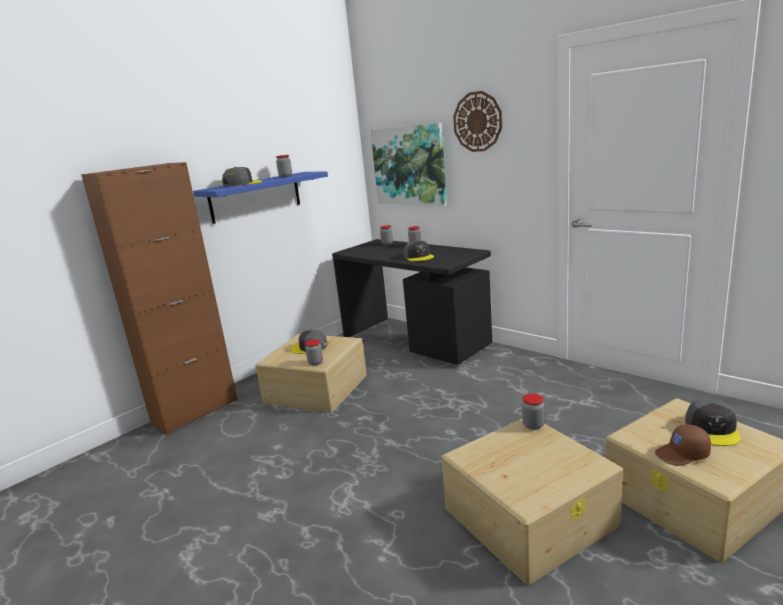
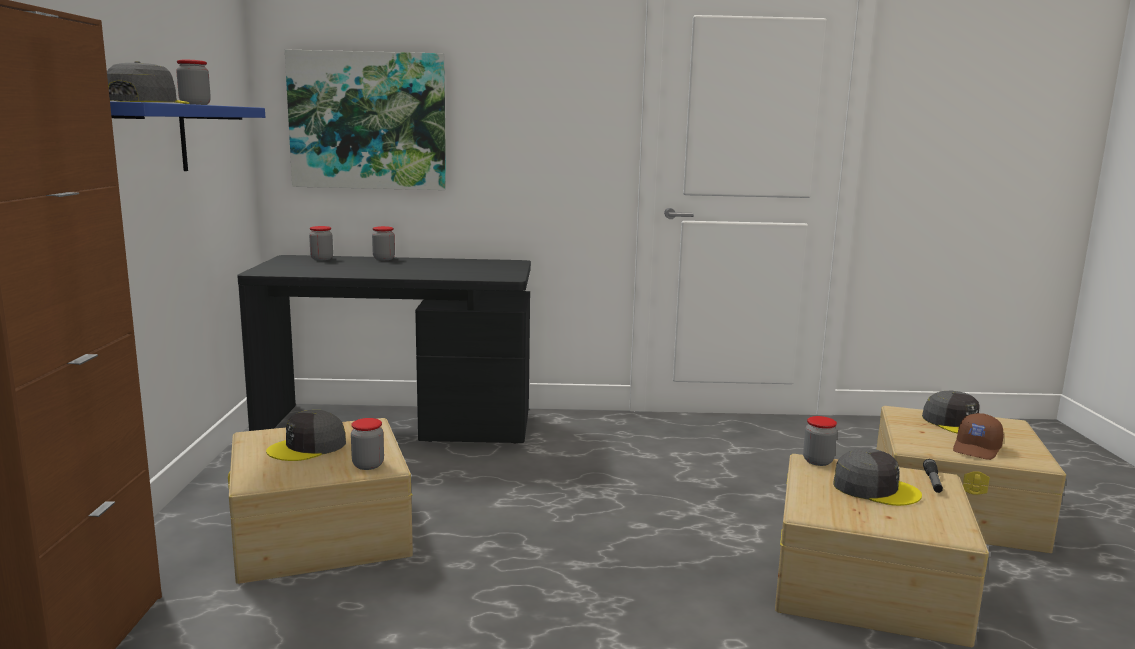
camera: 45 degrees left, 5 degrees down
grey cap [404,240,434,261] -> grey cap moved to [833,448,922,506]
wall clock [453,91,502,152] -> none
none -> flashlight [923,459,943,493]

